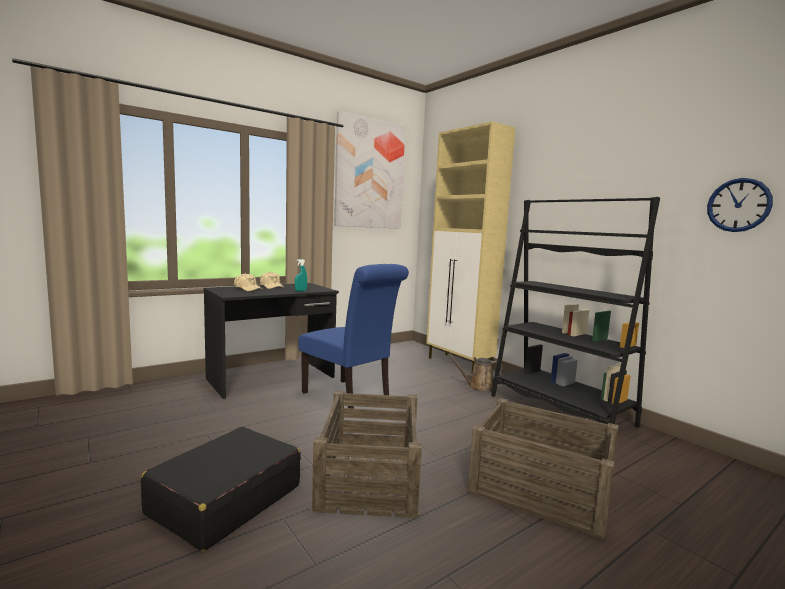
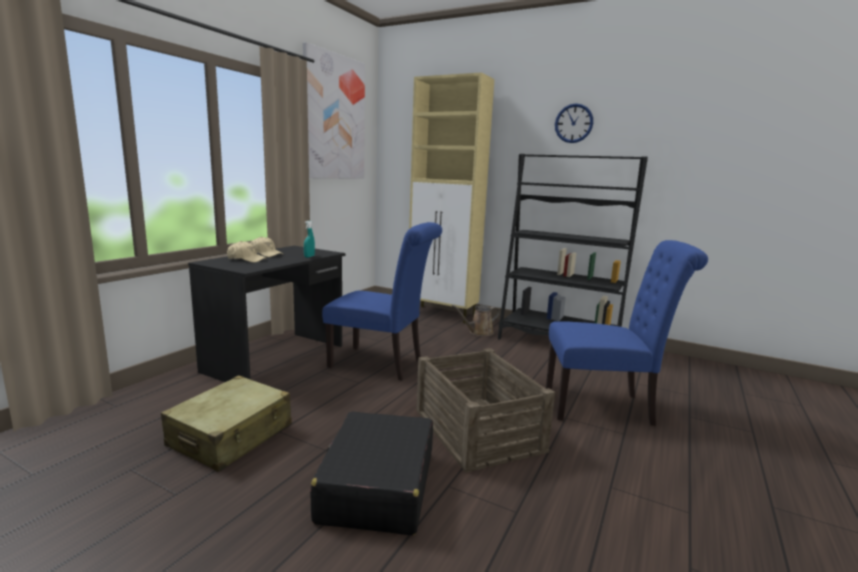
camera: 25 degrees left, 5 degrees up
crate [467,398,618,540] -> blue chair [546,240,708,426]
wall clock [707,178,773,232] -> wall clock moved to [555,103,593,143]
none -> beige suitcase [161,375,292,472]

